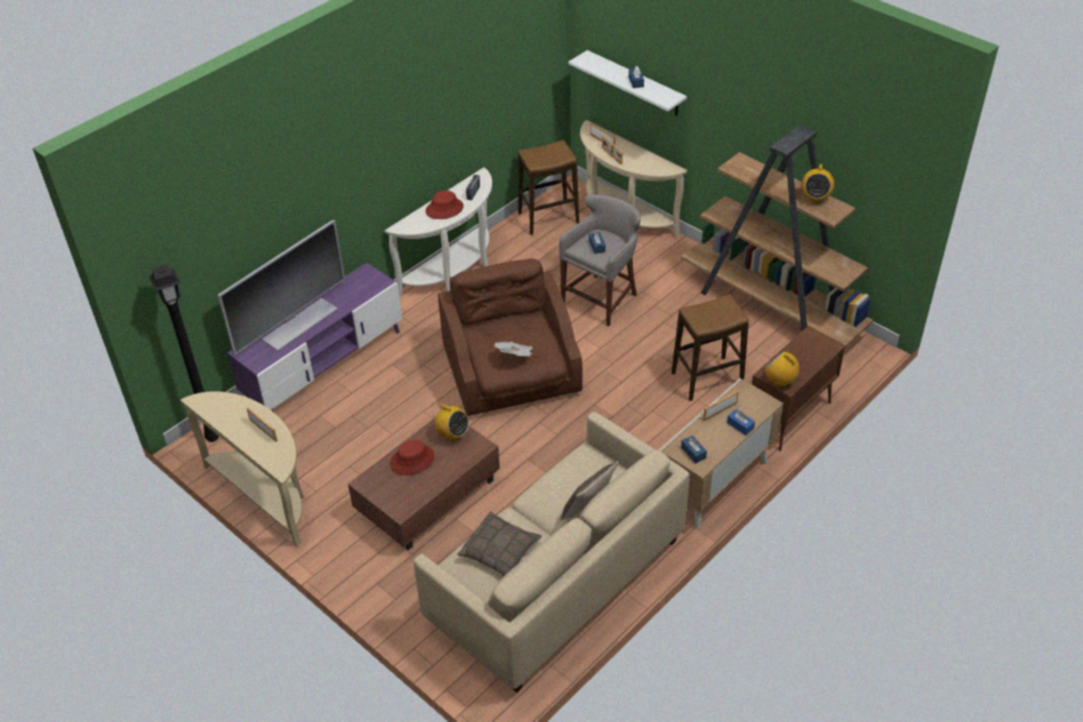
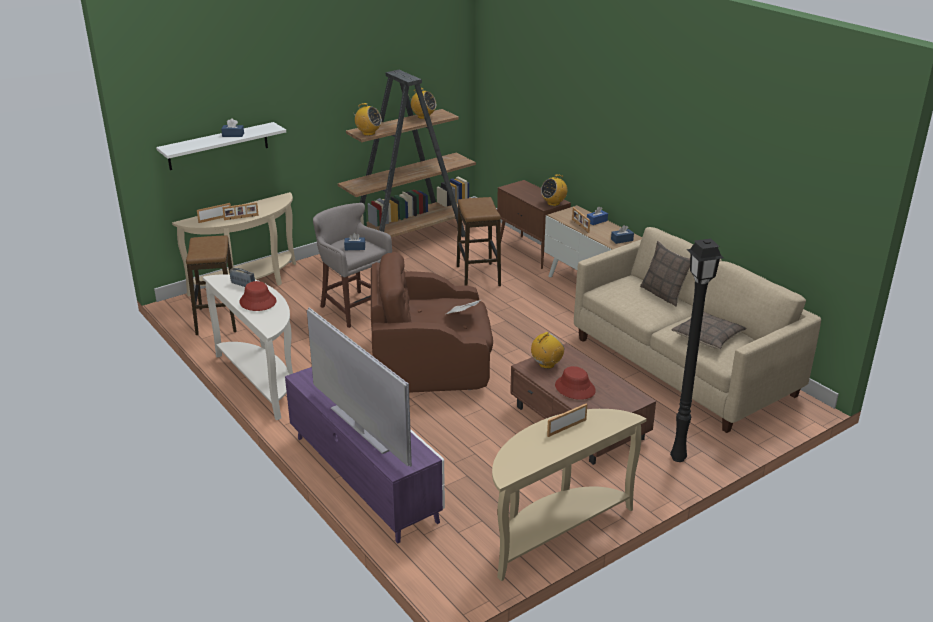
camera: 80 degrees left, 15 degrees down
black floor lamp [149,264,219,442] -> black floor lamp moved to [670,239,724,462]
none -> radio [353,103,382,136]

